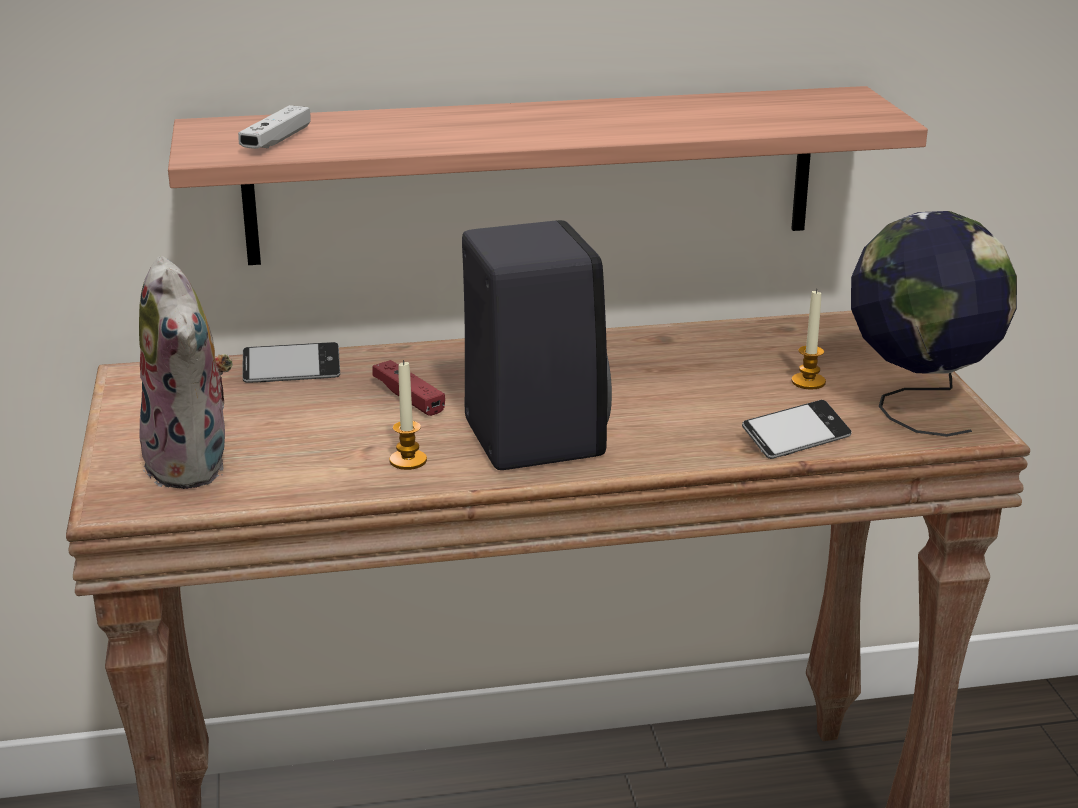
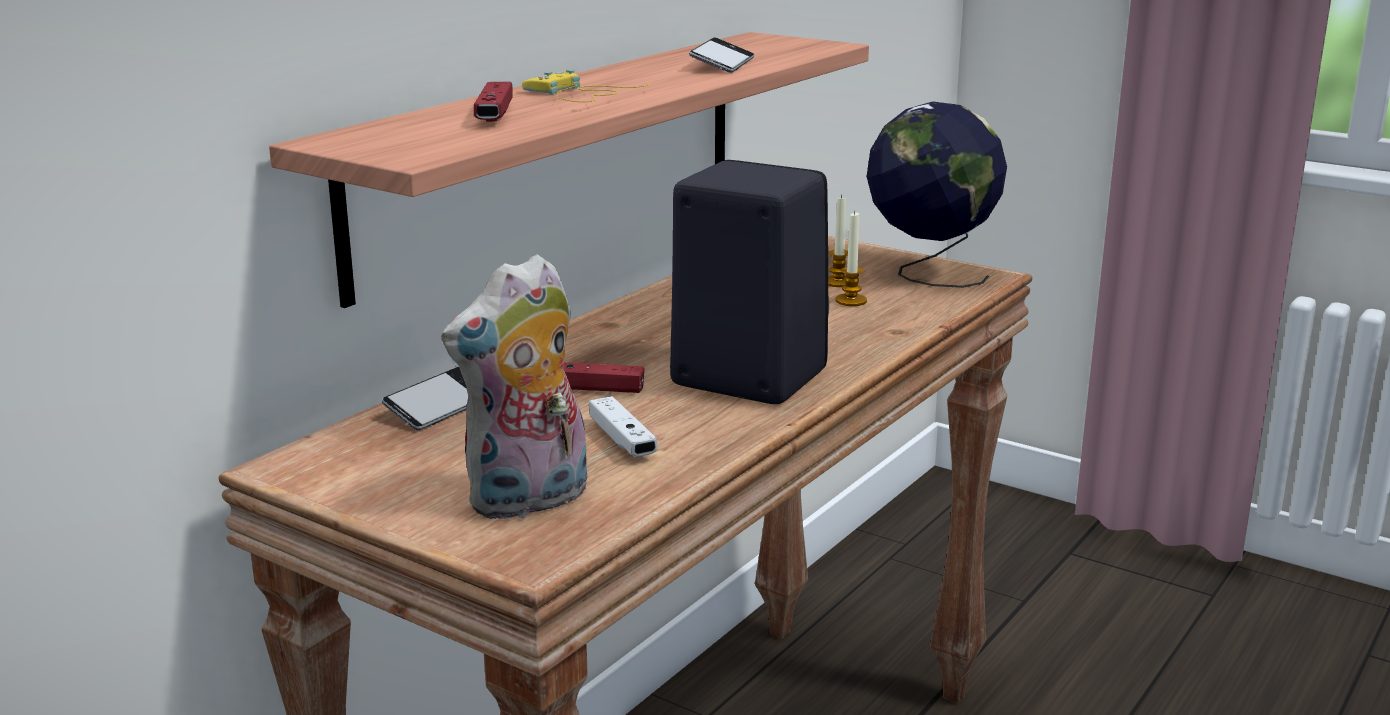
camera: 45 degrees left, 5 degrees down
plush toy [139,256,233,489] -> plush toy turned 120 degrees clockwise [441,254,587,521]
white game controller [238,105,310,149] -> white game controller moved to [589,396,658,457]
candle [390,360,427,470] -> candle moved to [835,211,867,306]
phone [742,400,851,459] -> phone moved to [689,37,754,73]
none -> red game controller [474,82,513,121]
none -> yellow game controller [522,69,652,102]

